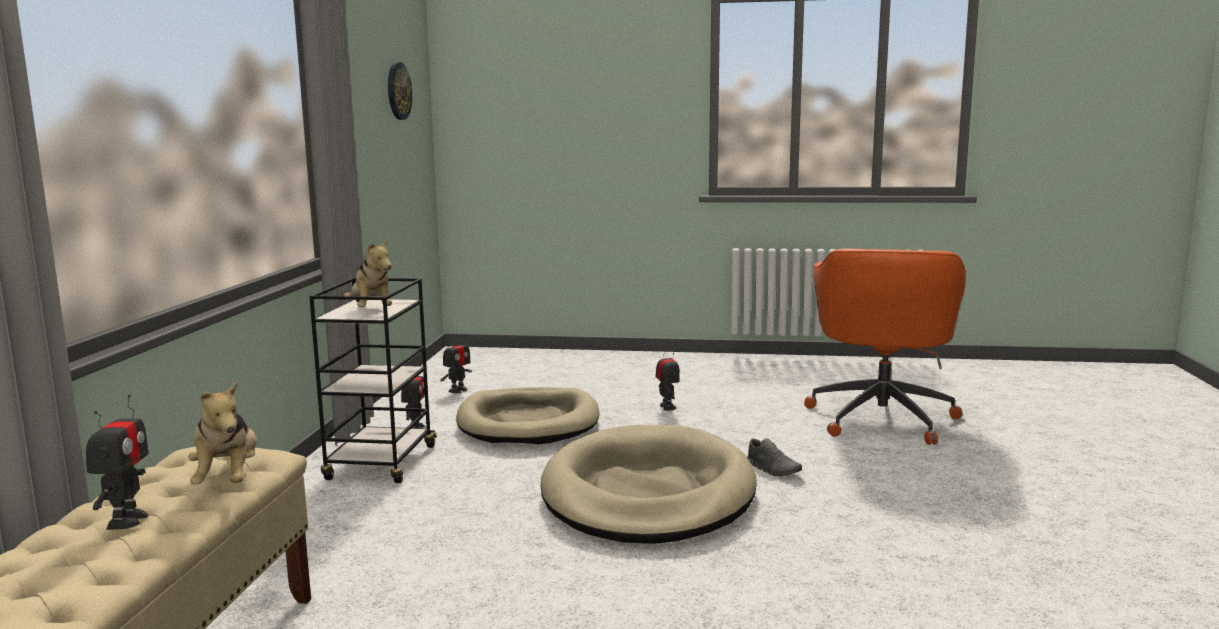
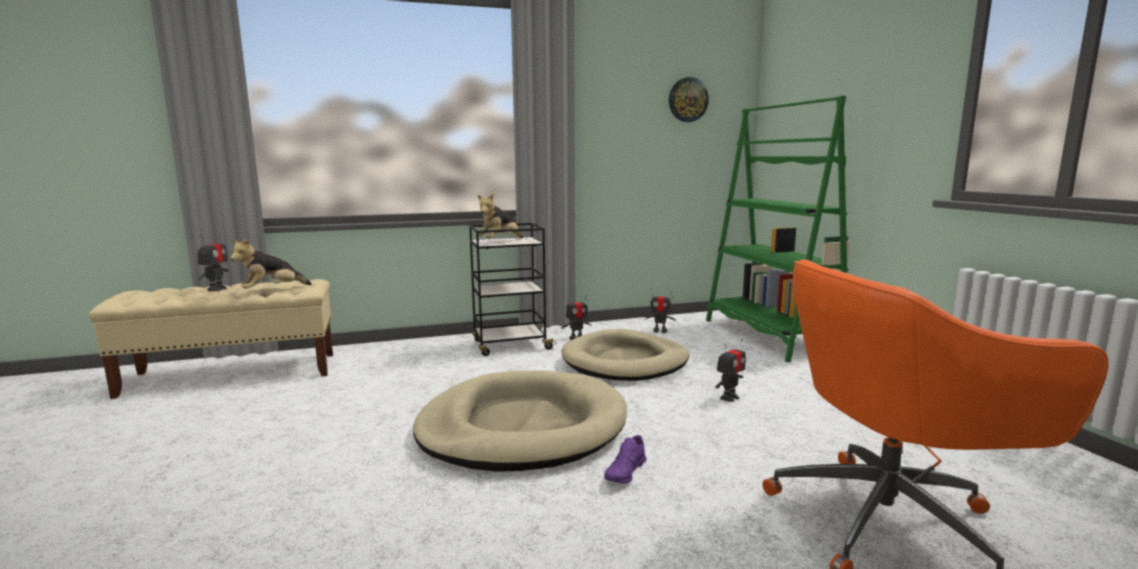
camera: 65 degrees right, 0 degrees up
toy robot [86,395,149,530] -> toy robot turned 60 degrees counterclockwise [197,233,229,291]
grey shoe [747,438,802,476] -> purple shoe [604,435,647,484]
none -> green bookcase [706,95,850,362]

